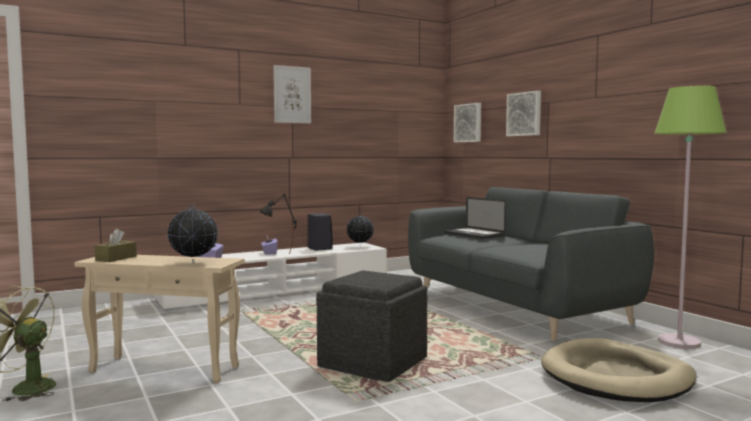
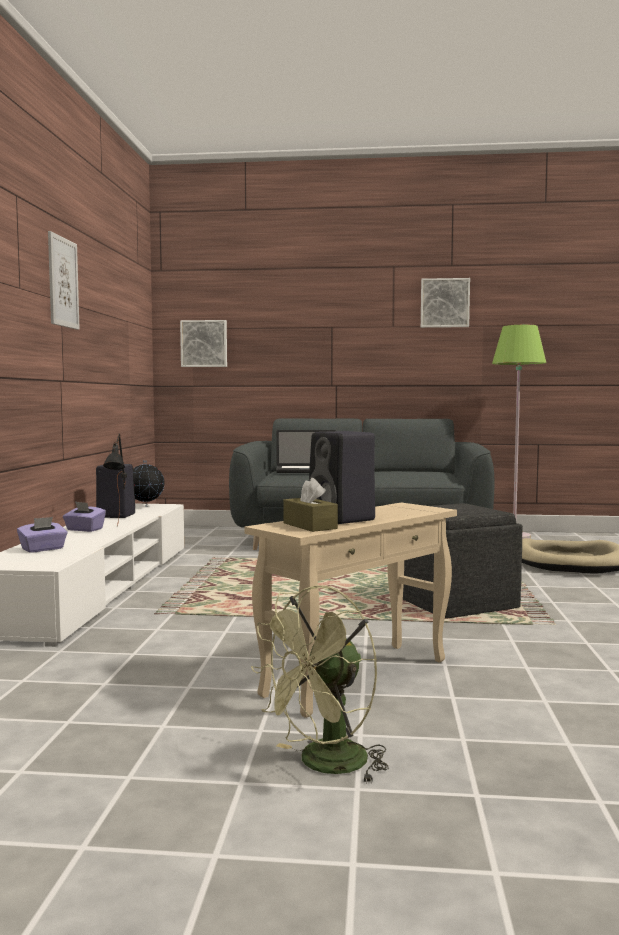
camera: 55 degrees left, 0 degrees up
globe [168,203,218,264] -> none
picture [506,91,541,136] -> picture moved to [421,278,470,328]
none -> black speaker [309,431,375,524]

